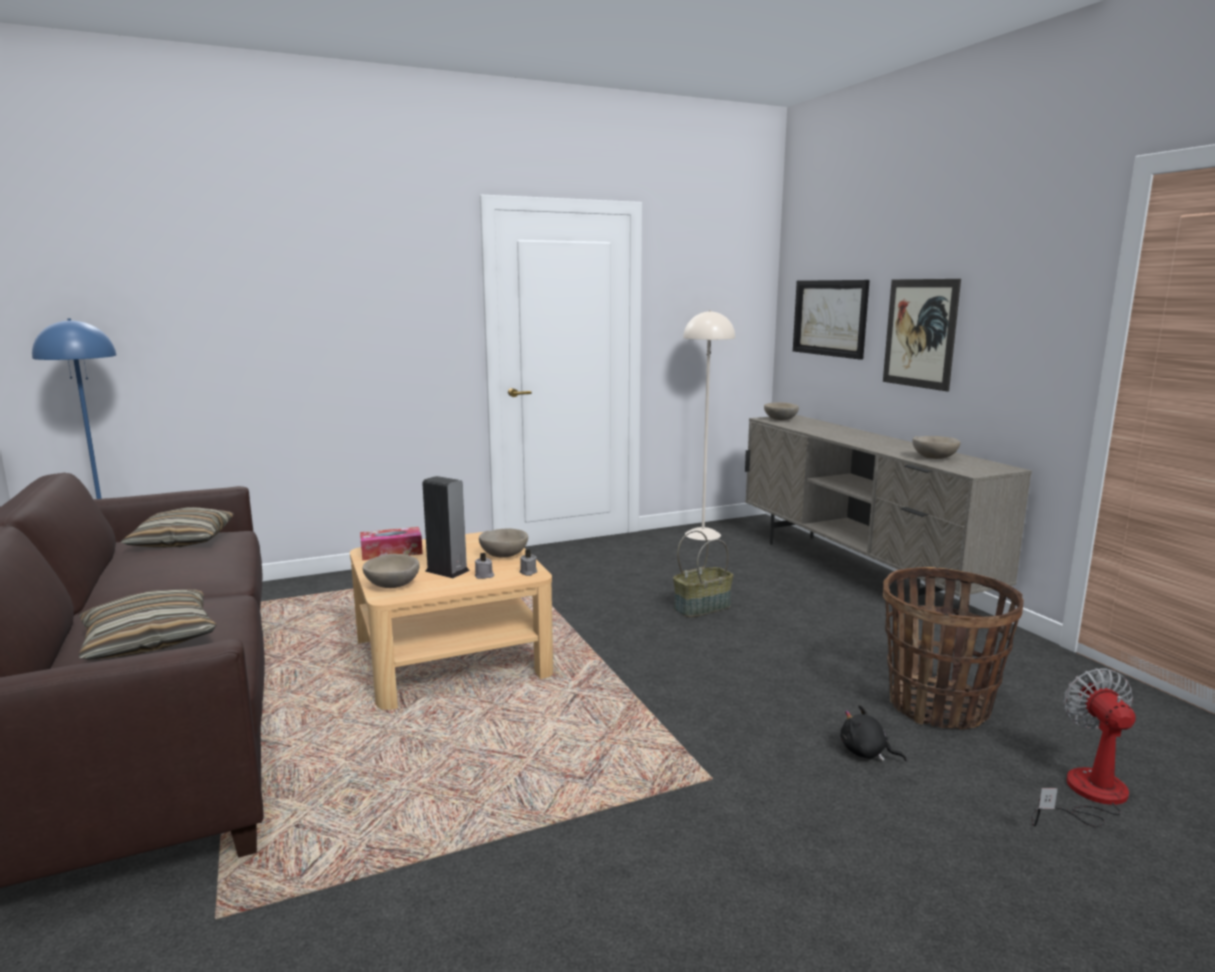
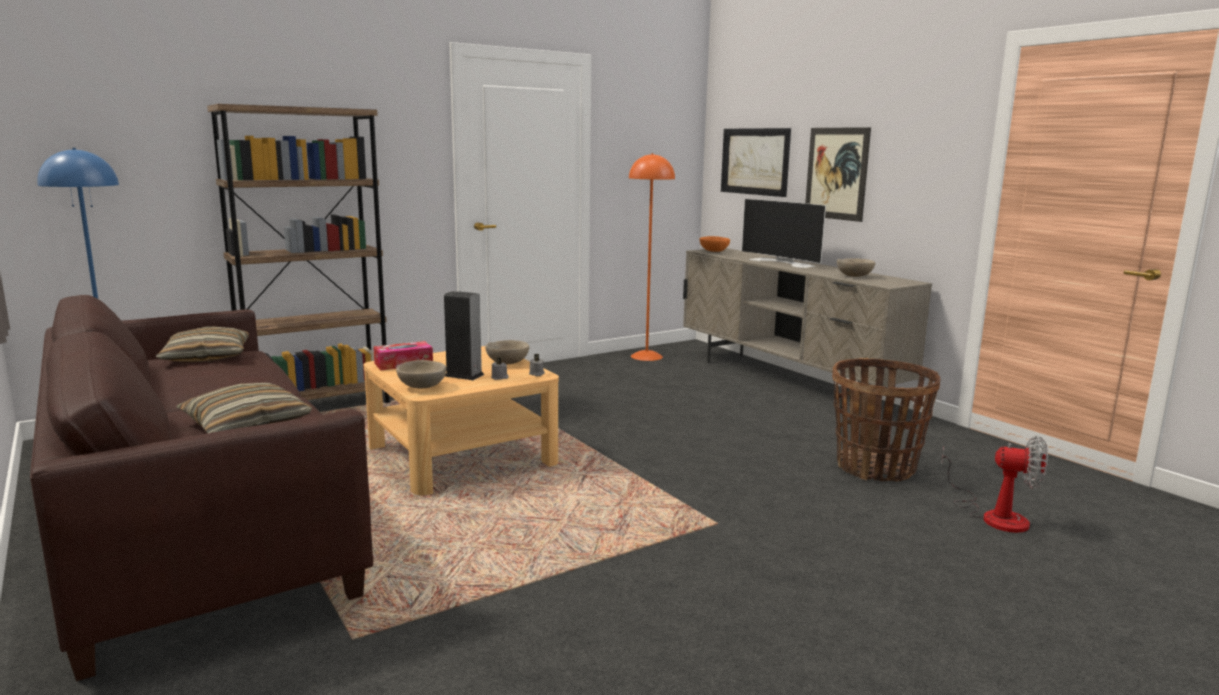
camera: 10 degrees left, 0 degrees up
basket [673,530,733,617] -> none
beige floor lamp [683,310,735,540] -> orange floor lamp [629,153,675,361]
beige bowl [764,402,799,420] -> orange bowl [700,236,730,252]
black plush toy [840,705,907,761] -> none
fan [1031,668,1136,827] -> fan turned 120 degrees clockwise [941,436,1048,533]
none -> brown bookcase [207,104,391,403]
none -> television [742,199,826,268]

